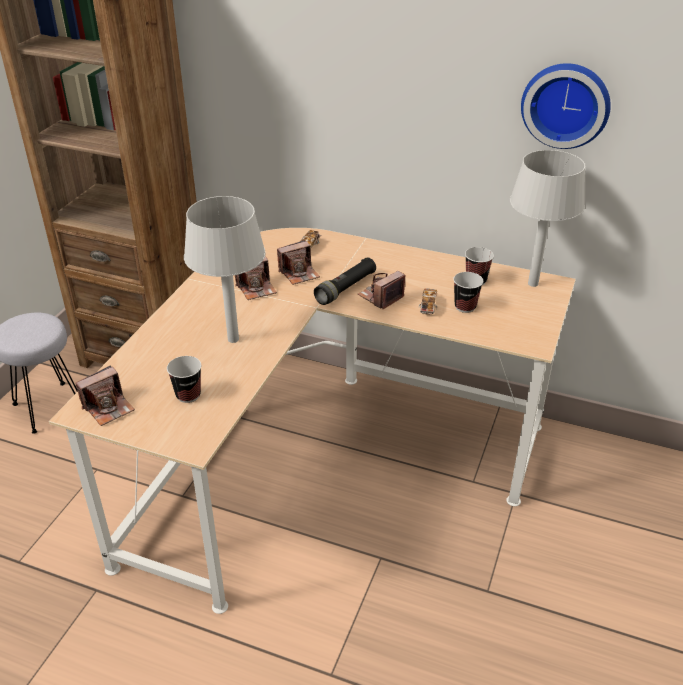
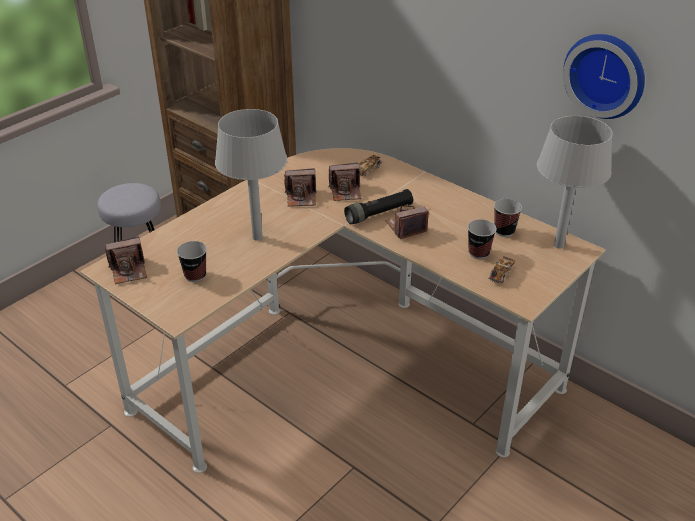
camera: 20 degrees right, 0 degrees up
toy car [419,288,437,314] -> toy car moved to [488,256,515,283]

